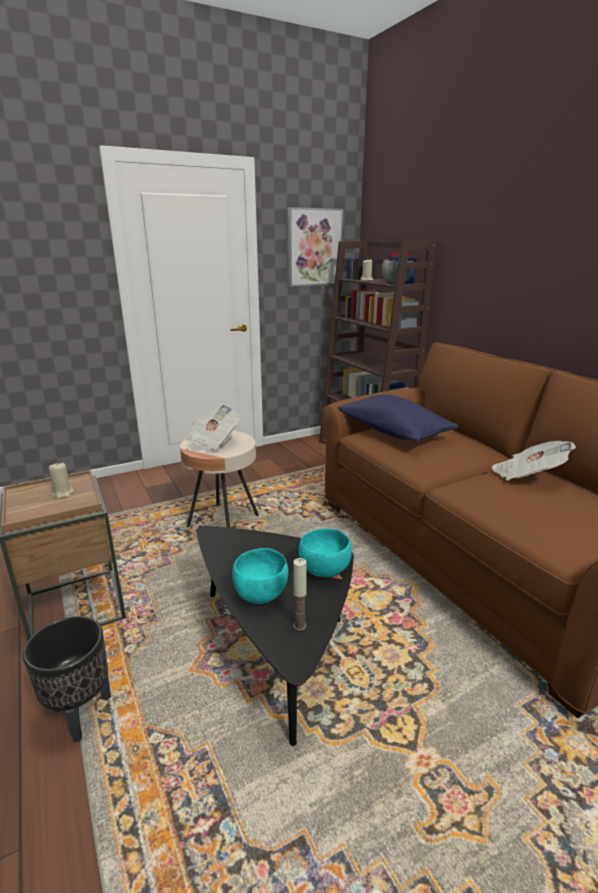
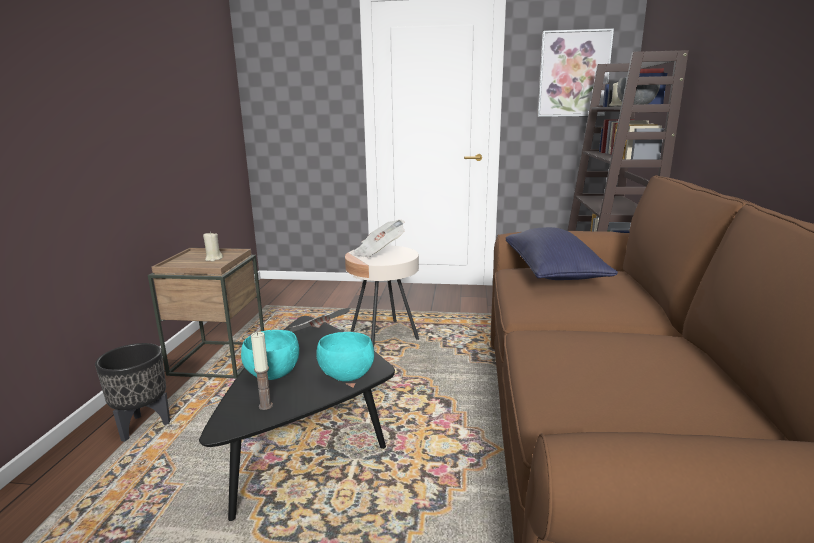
camera: 35 degrees right, 5 degrees down
newspaper [492,440,576,480] -> newspaper moved to [287,308,351,332]

